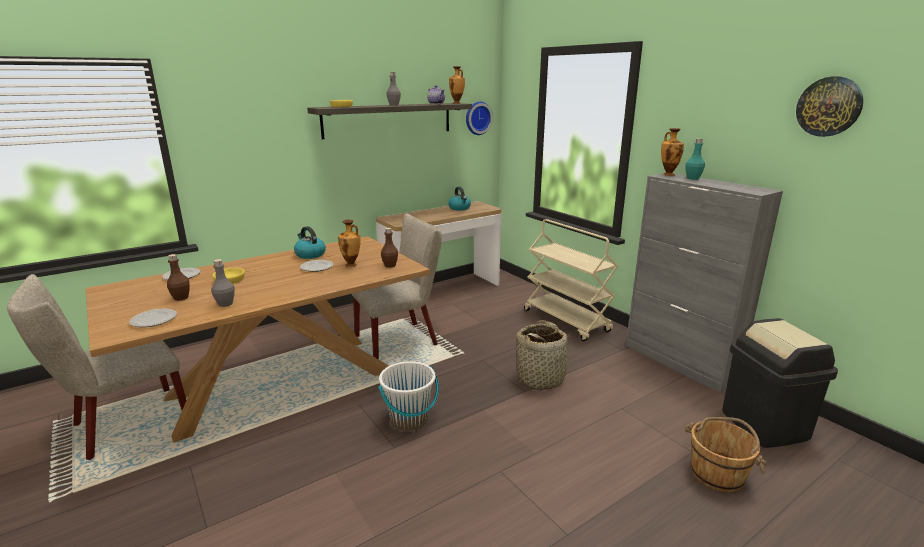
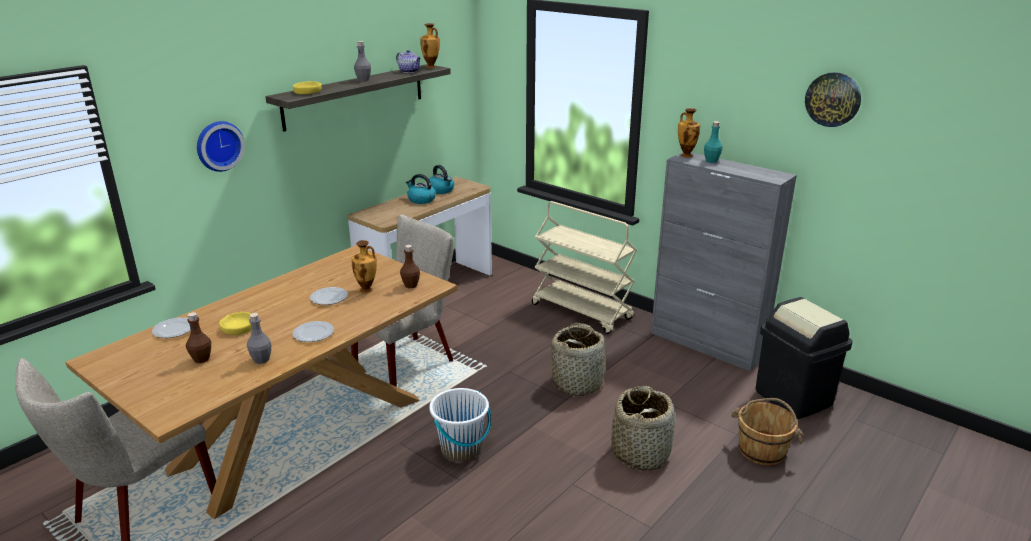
camera: 15 degrees left, 5 degrees up
plate [129,309,177,327] -> plate moved to [292,321,334,342]
kettle [294,226,326,259] -> kettle moved to [406,174,436,204]
wall clock [466,101,493,135] -> wall clock moved to [197,121,245,172]
none -> basket [612,386,675,470]

